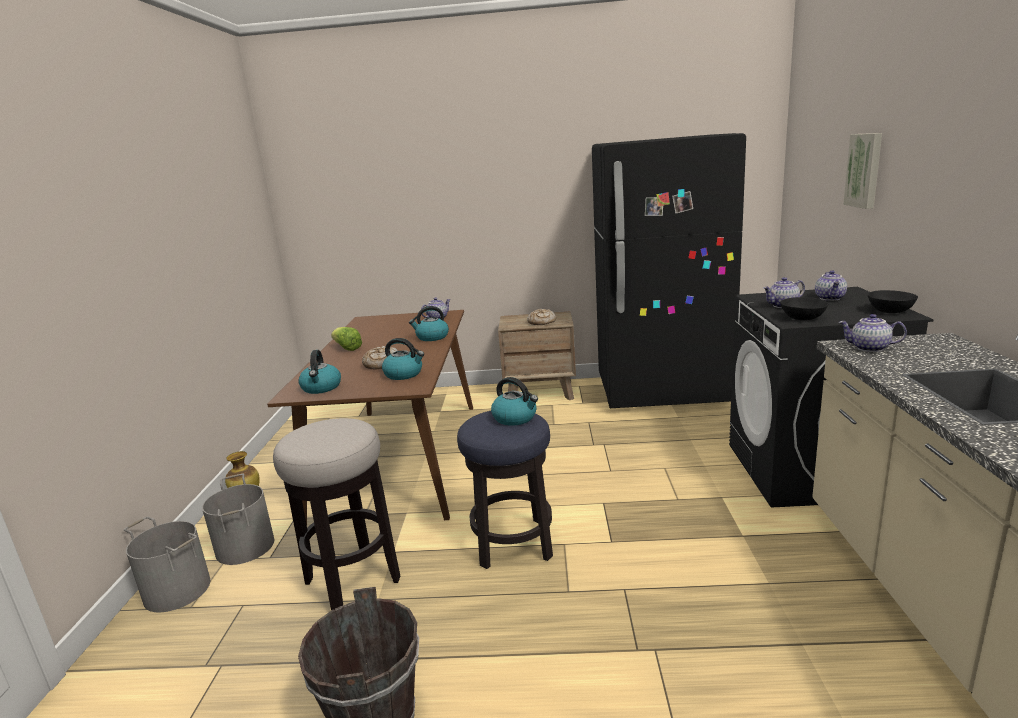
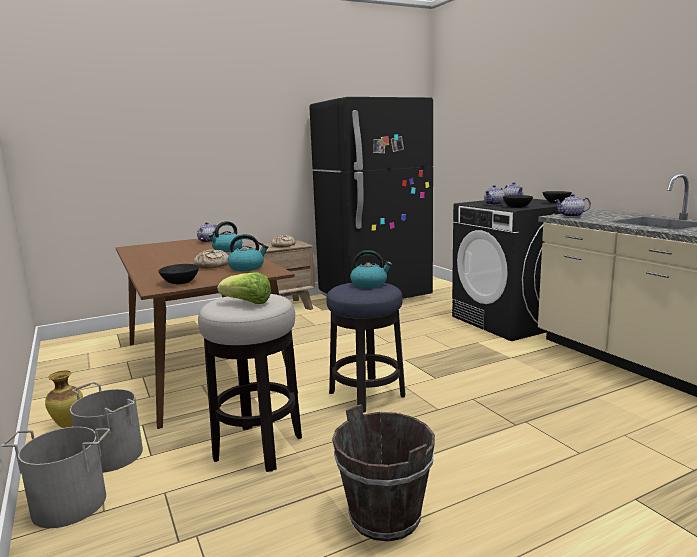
camera: 30 degrees left, 5 degrees down
kettle [298,350,341,394] -> black bowl [158,264,199,284]
lettuce [331,327,362,351] -> lettuce moved to [217,272,271,304]
picture [843,133,882,209] -> none

